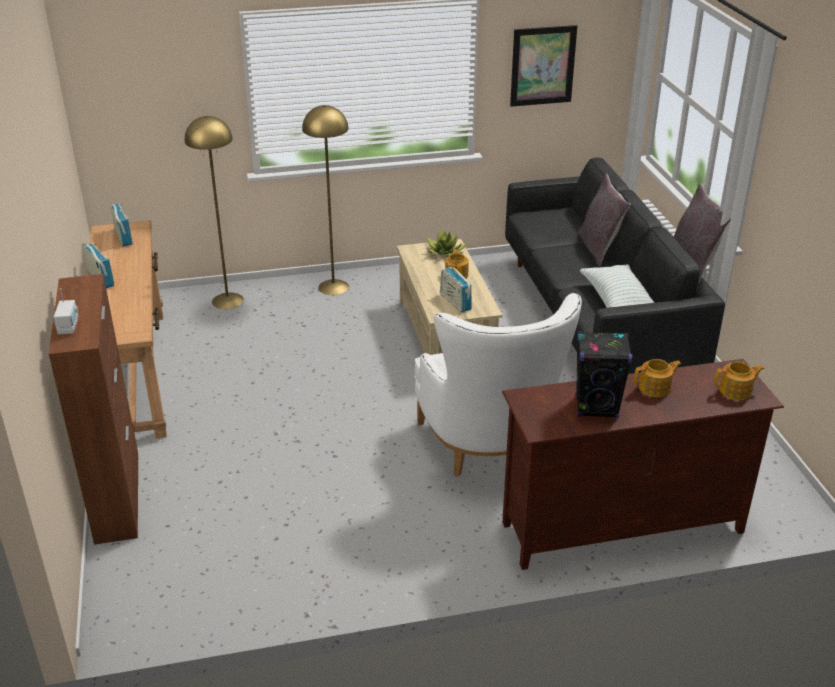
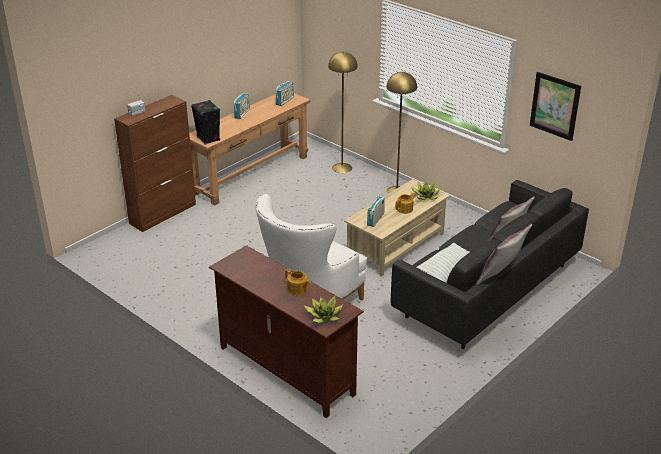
camera: 55 degrees right, 0 degrees up
black speaker [576,331,633,418] -> black speaker moved to [191,100,220,145]
teapot [714,362,764,400] -> potted plant [303,296,343,324]

